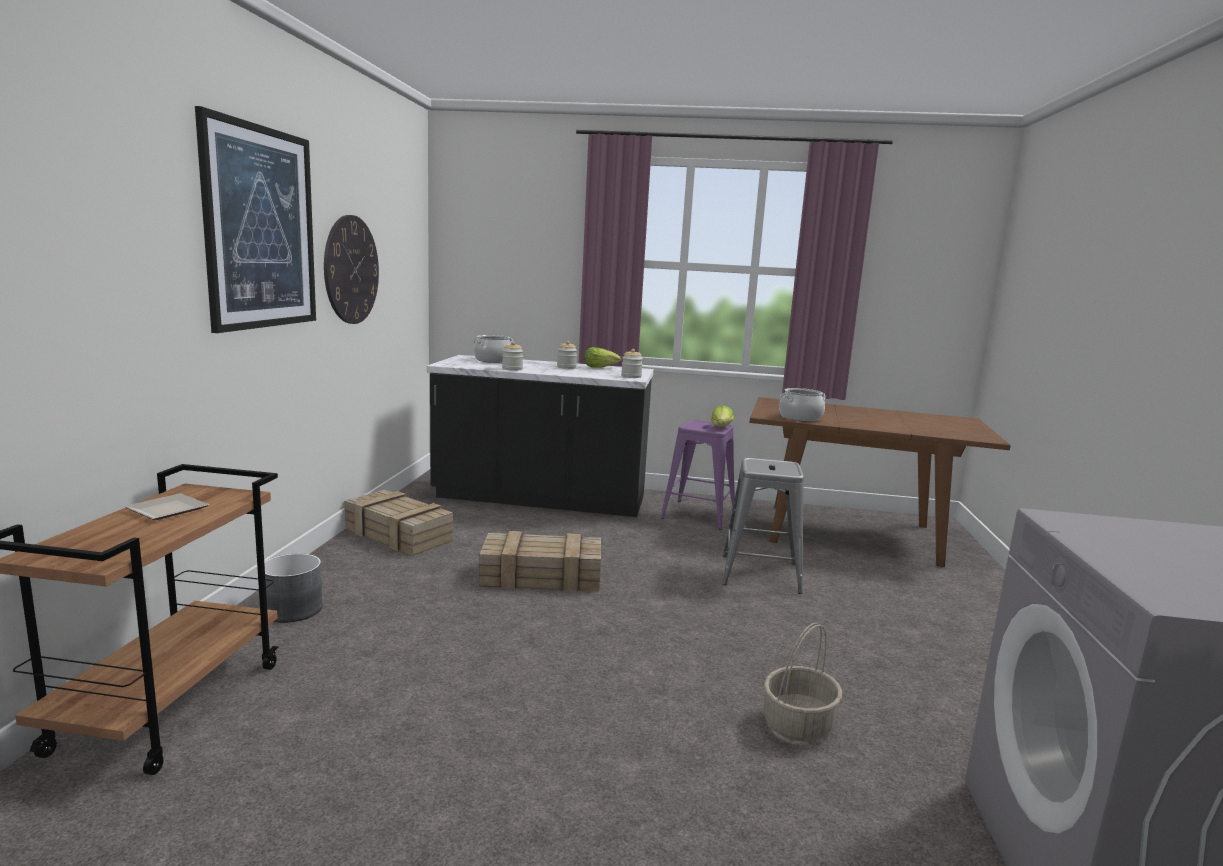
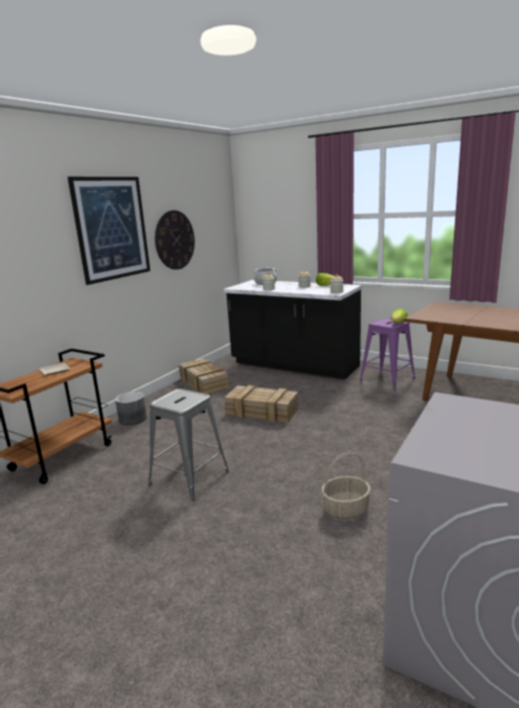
camera: 25 degrees right, 5 degrees up
grey stool [722,458,804,594] -> grey stool moved to [148,389,229,501]
cooking pot [779,388,826,421] -> none

